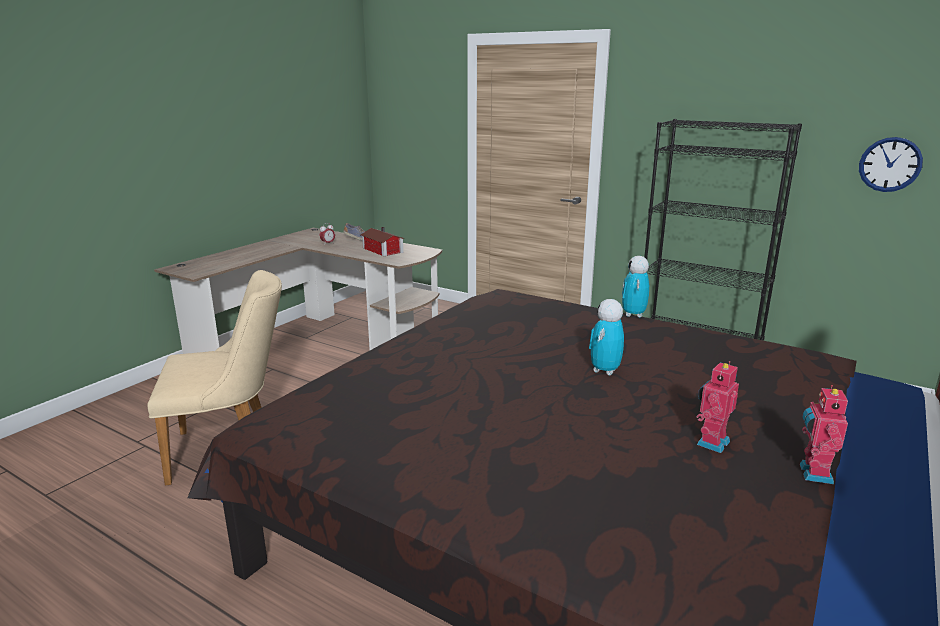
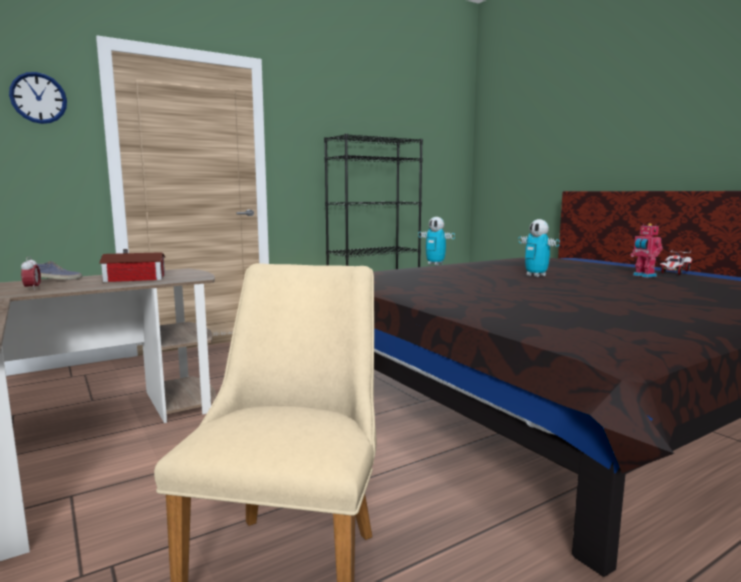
camera: 65 degrees left, 10 degrees down
toy robot [800,385,848,484] -> toy car [660,249,692,275]
wall clock [859,137,923,192] -> wall clock moved to [9,72,67,124]

